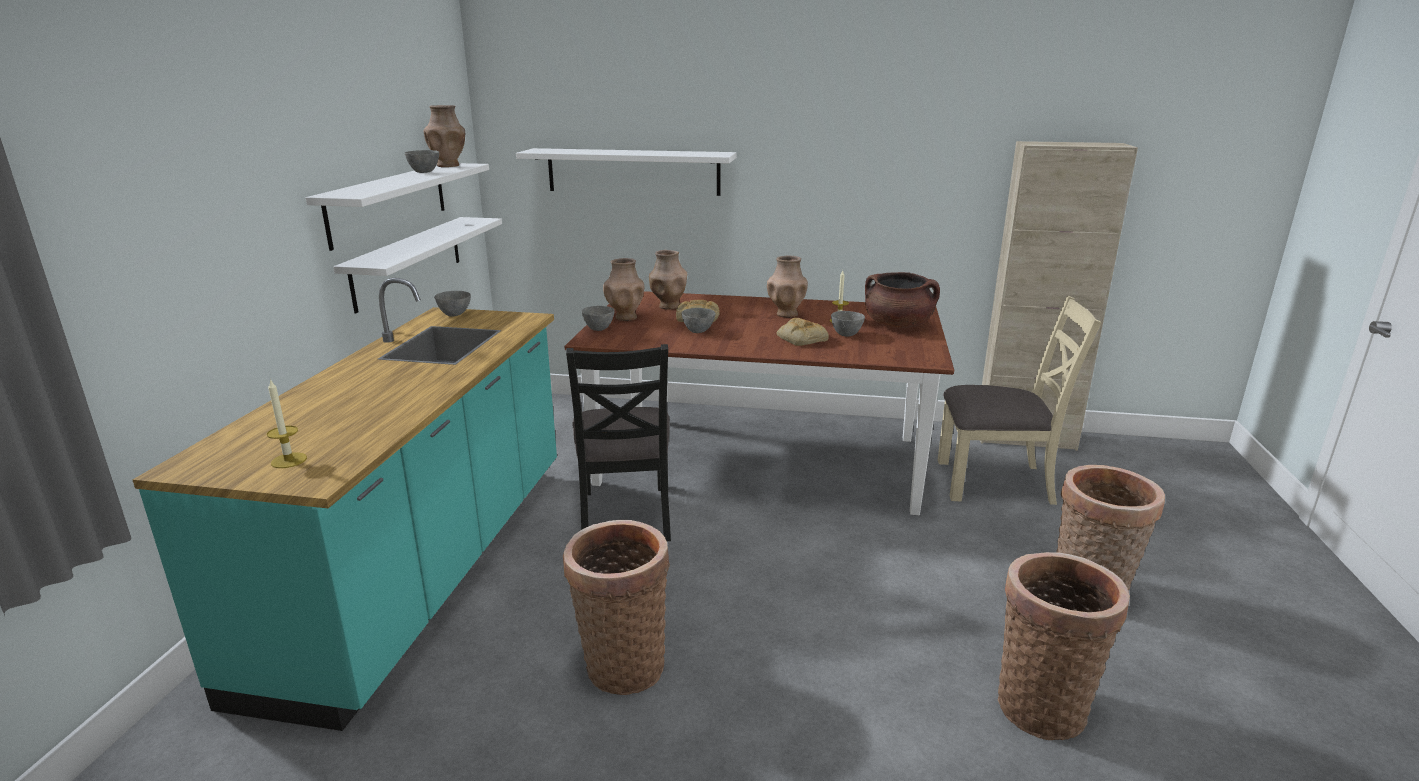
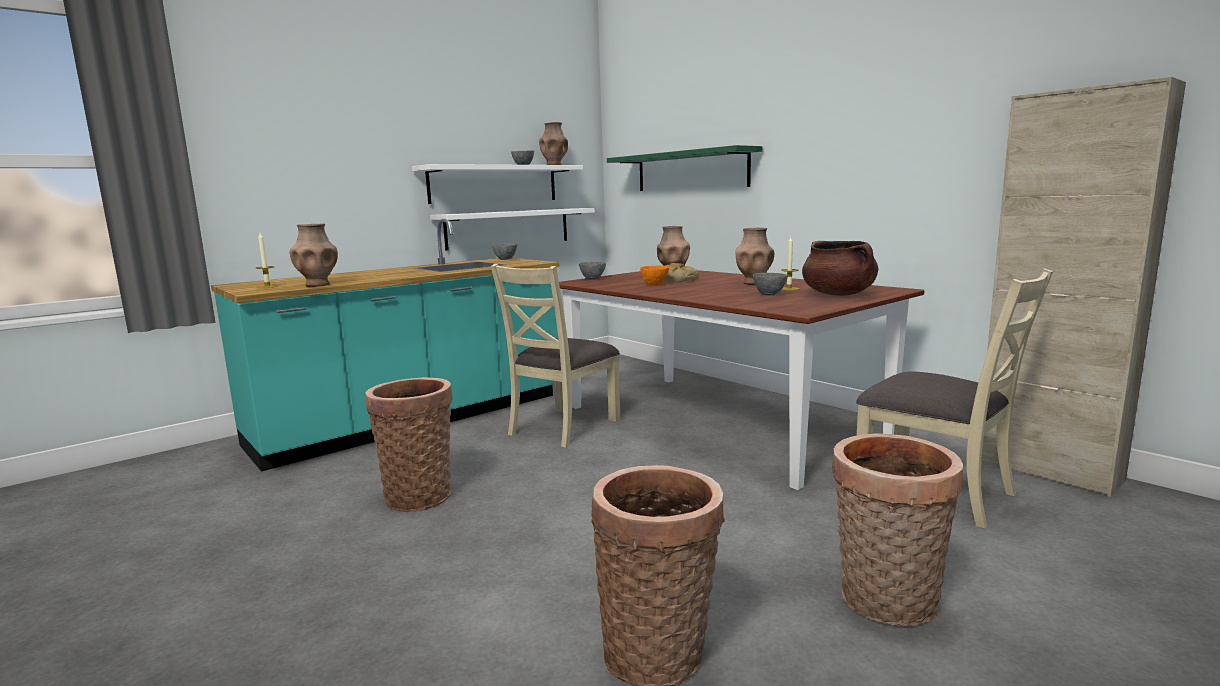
camera: 40 degrees right, 10 degrees down
white shelf [516,148,737,196] -> green shelf [607,145,763,191]
black chair [566,344,671,541] -> beige chair [491,264,620,447]
brown vase [603,258,644,321] -> brown vase moved to [290,223,338,287]
grey bowl [682,308,715,333] -> orange bowl [640,265,669,285]
bread [776,318,829,346] -> none

